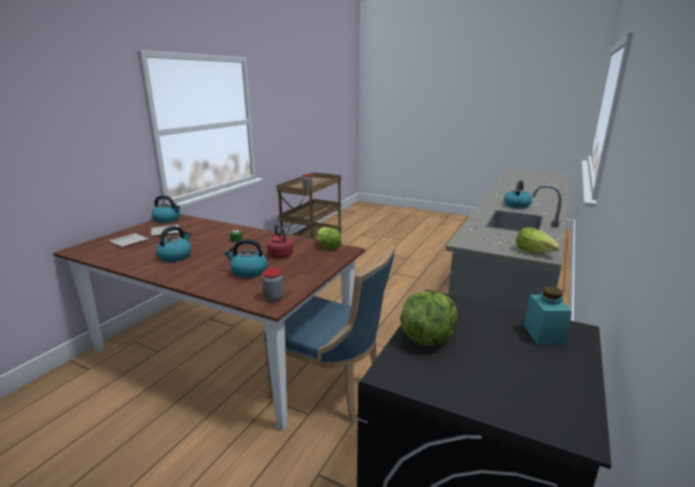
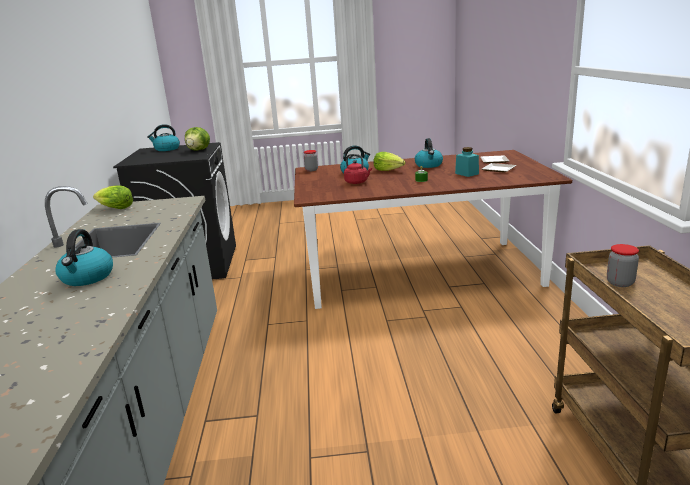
camera: 150 degrees right, 0 degrees up
kettle [152,195,180,223] -> kettle moved to [147,124,180,151]
blue chair [264,245,396,423] -> none
lettuce [317,227,342,249] -> lettuce moved to [374,152,405,171]
turquoise jar [523,286,572,345] -> turquoise jar moved to [455,147,479,177]

